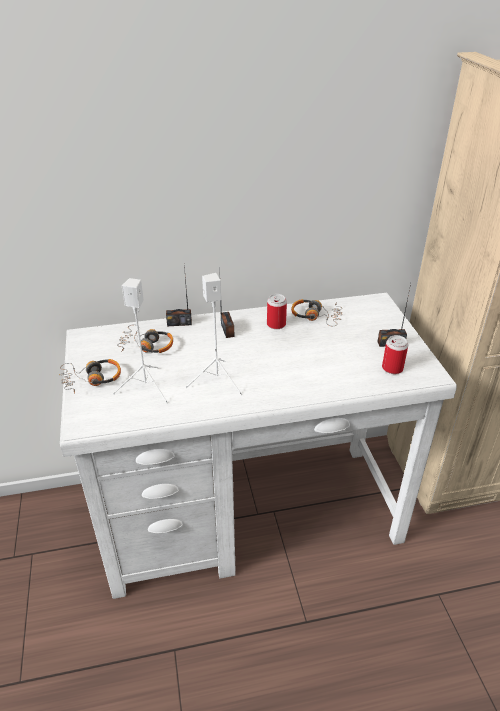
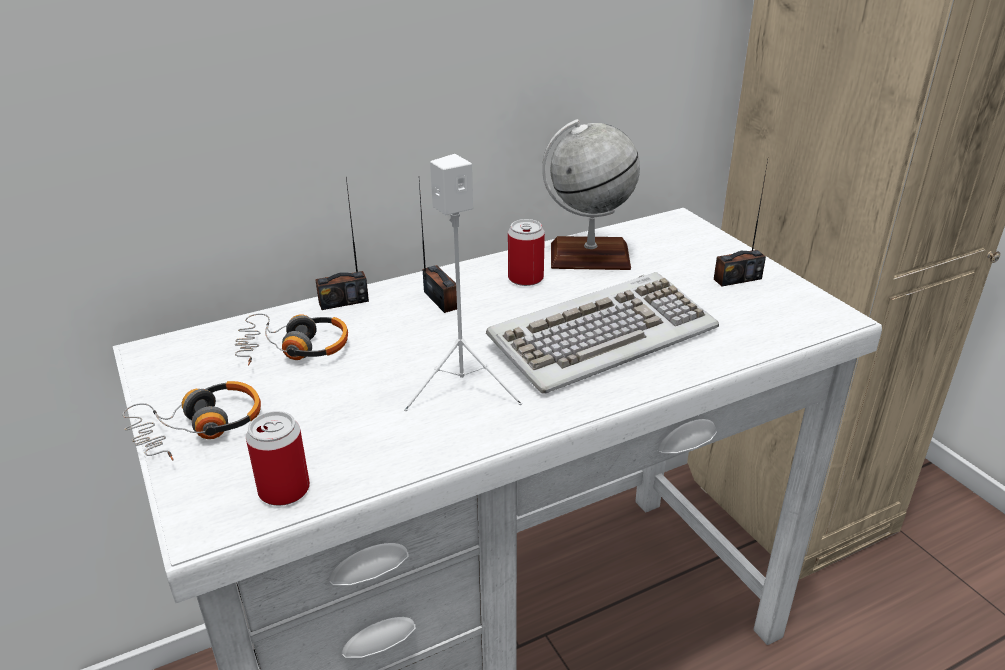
camera: 15 degrees left, 5 degrees down
white speaker [113,278,168,404] -> none
headphones [291,299,342,326] -> globe [542,119,640,270]
can [382,335,408,374] -> can moved to [246,411,310,506]
none -> keyboard [486,272,719,394]

